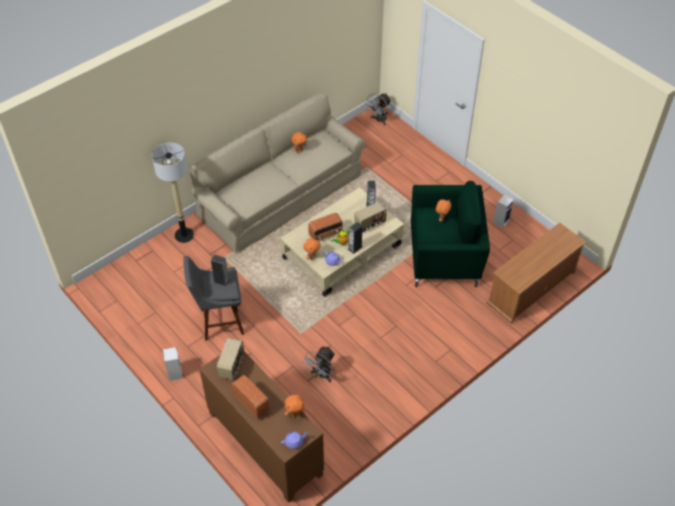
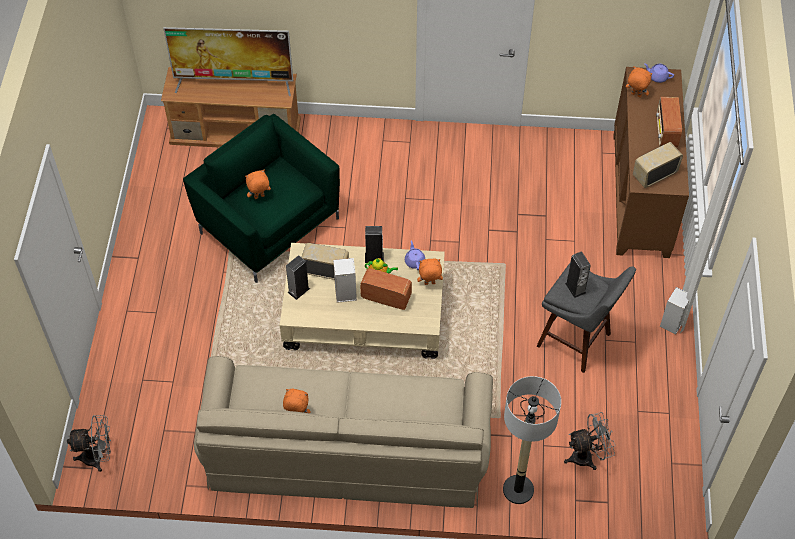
camera: 135 degrees left, 5 degrees up
grey fan [302,346,335,382] -> grey fan moved to [564,412,616,470]
speaker [493,195,514,228] -> speaker moved to [333,258,357,303]
none -> television [163,27,293,96]

